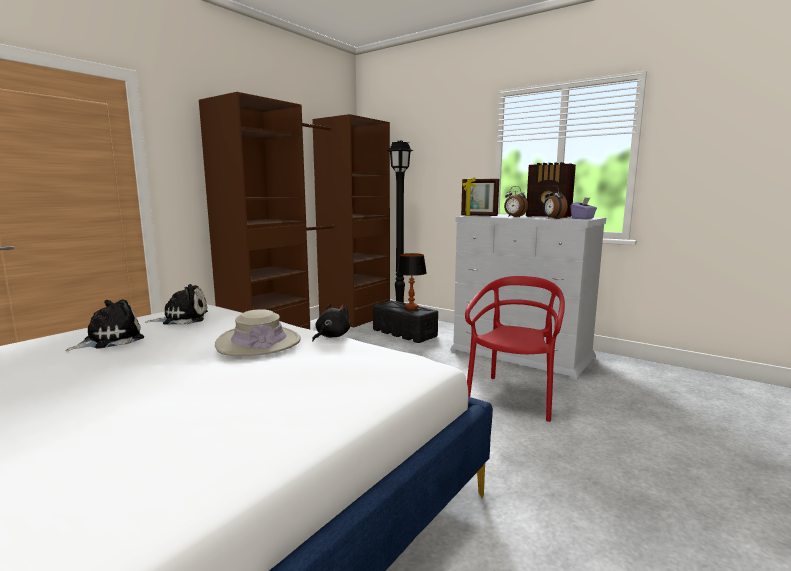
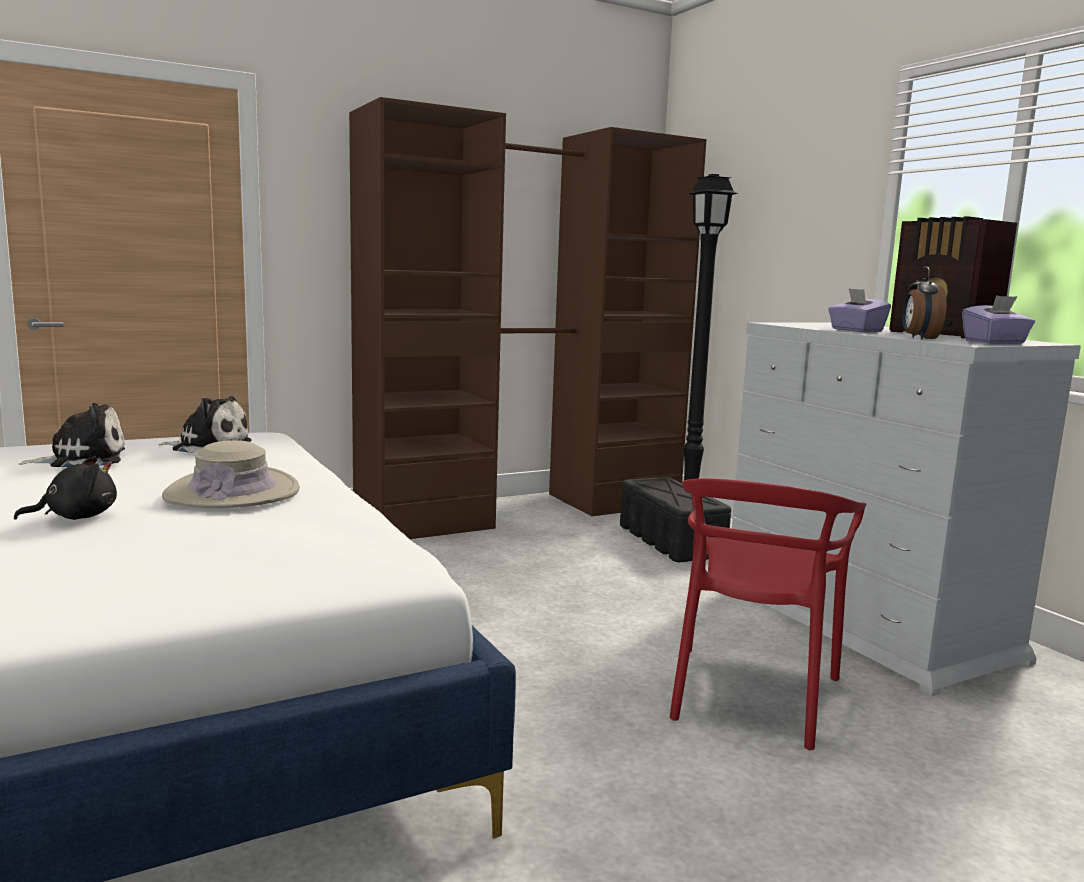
camera: 25 degrees right, 0 degrees up
black plush toy [312,304,350,341] -> black plush toy moved to [14,456,117,520]
table lamp [397,253,427,310] -> none
picture frame [461,177,499,216] -> none
red chair [465,276,565,422] -> red chair turned 150 degrees clockwise [670,478,866,750]
alarm clock [504,186,528,217] -> purple tissue box [828,288,891,332]

